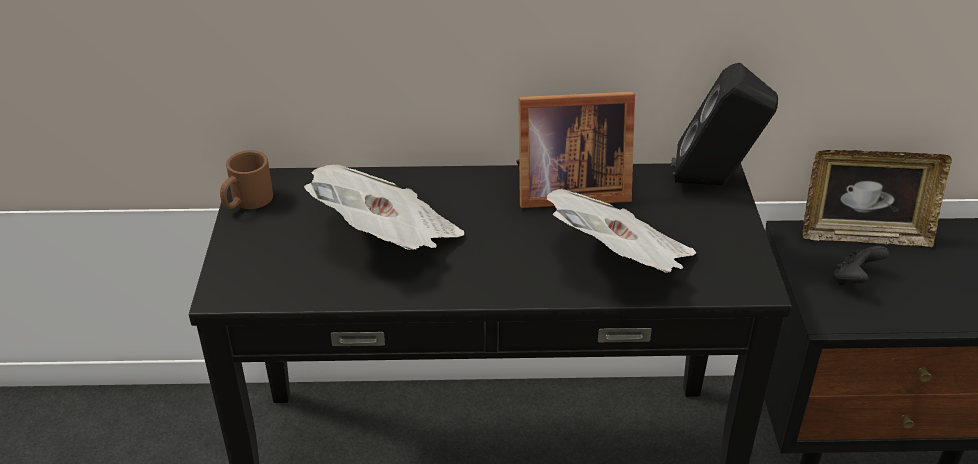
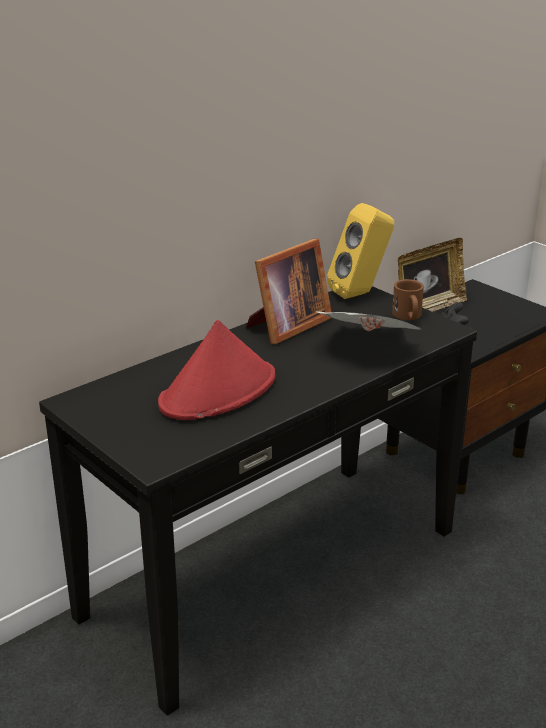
camera: 40 degrees left, 10 degrees down
brown mug [220,150,273,209] -> brown mug moved to [392,279,424,320]
newspaper [304,164,464,250] -> red hat [158,320,276,420]
black speaker [671,63,778,185] -> yellow speaker [327,203,394,299]

